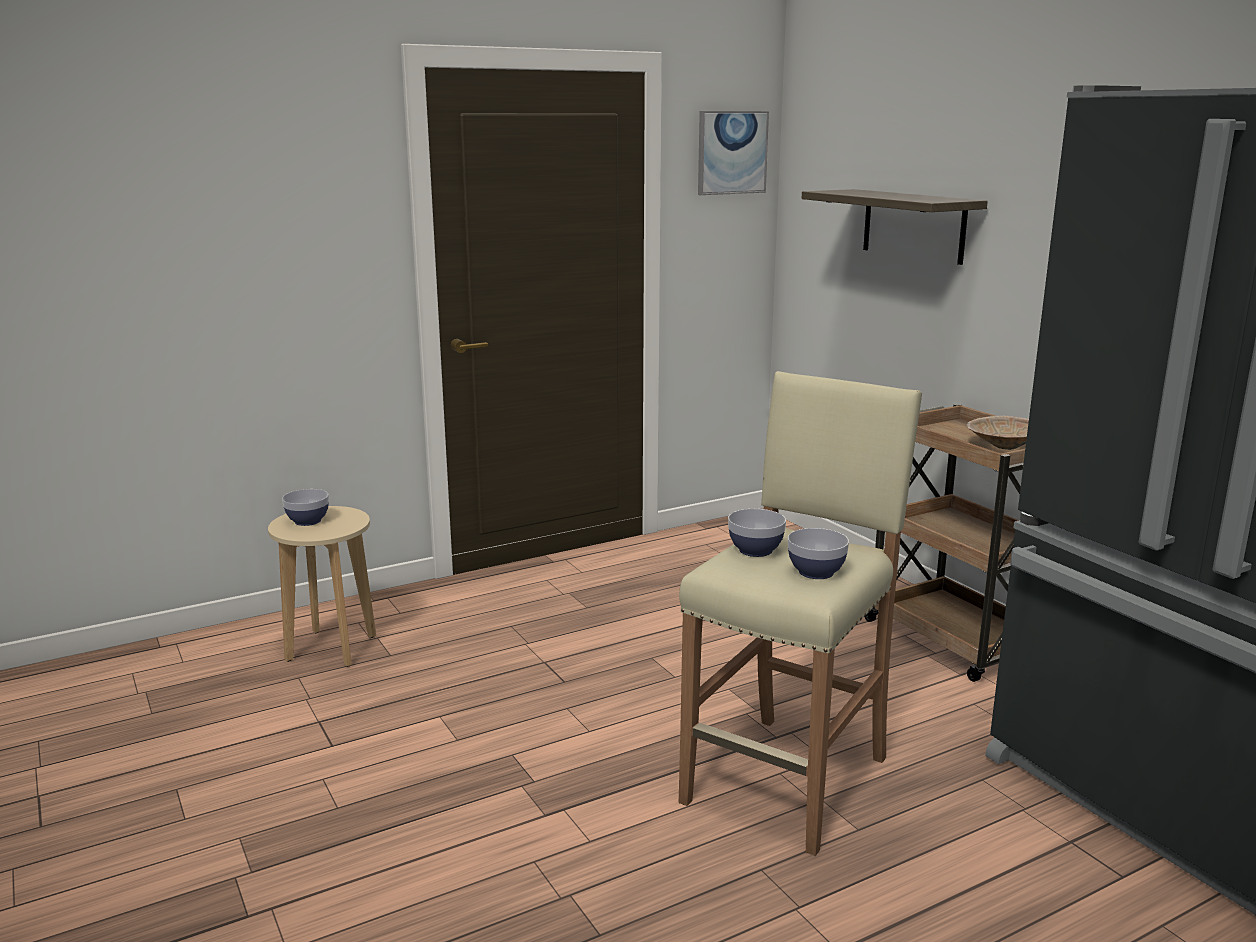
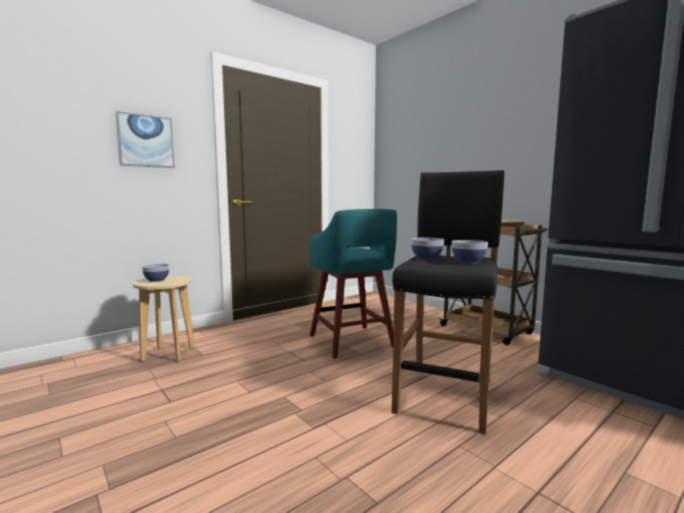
camera: 10 degrees left, 10 degrees down
beige stool [679,371,922,856] -> black stool [392,170,504,434]
picture [698,111,769,195] -> picture moved to [115,111,175,168]
shelf [802,189,988,265] -> none
none -> turquoise stool [310,209,397,359]

